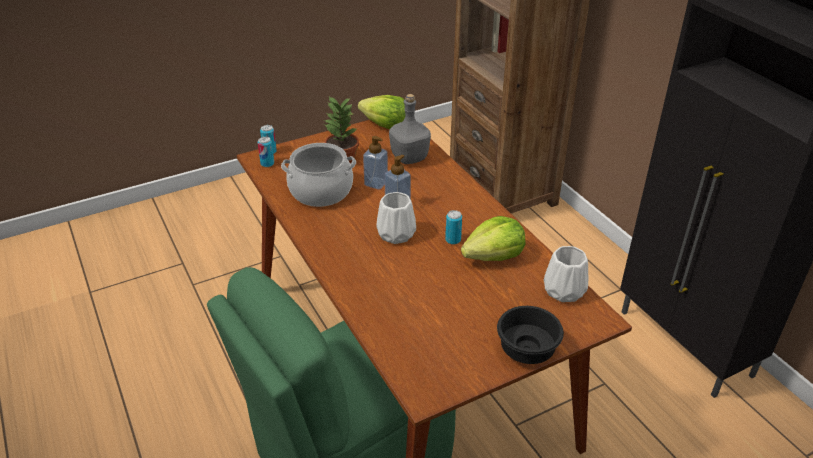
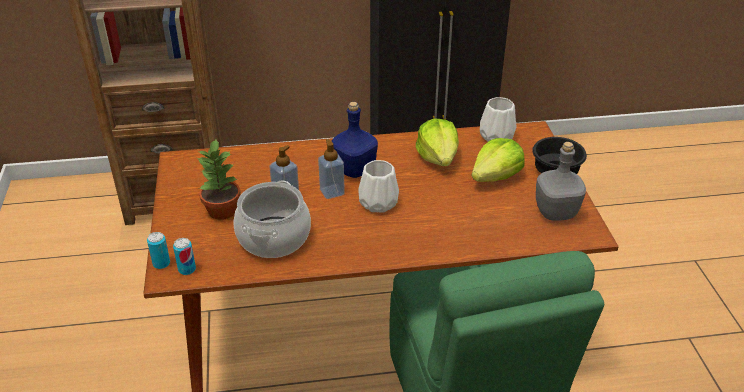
camera: 70 degrees left, 0 degrees up
lettuce [358,95,405,129] -> lettuce moved to [472,138,524,182]
grey bottle [389,94,431,164] -> grey bottle moved to [536,142,586,221]
can [445,210,462,244] -> none
none -> blue bottle [331,102,378,178]

